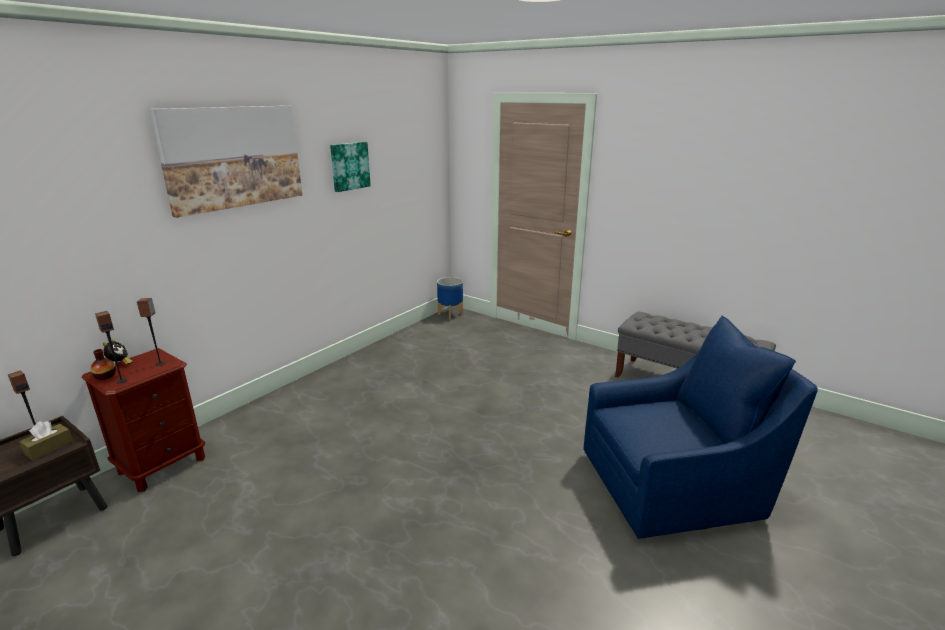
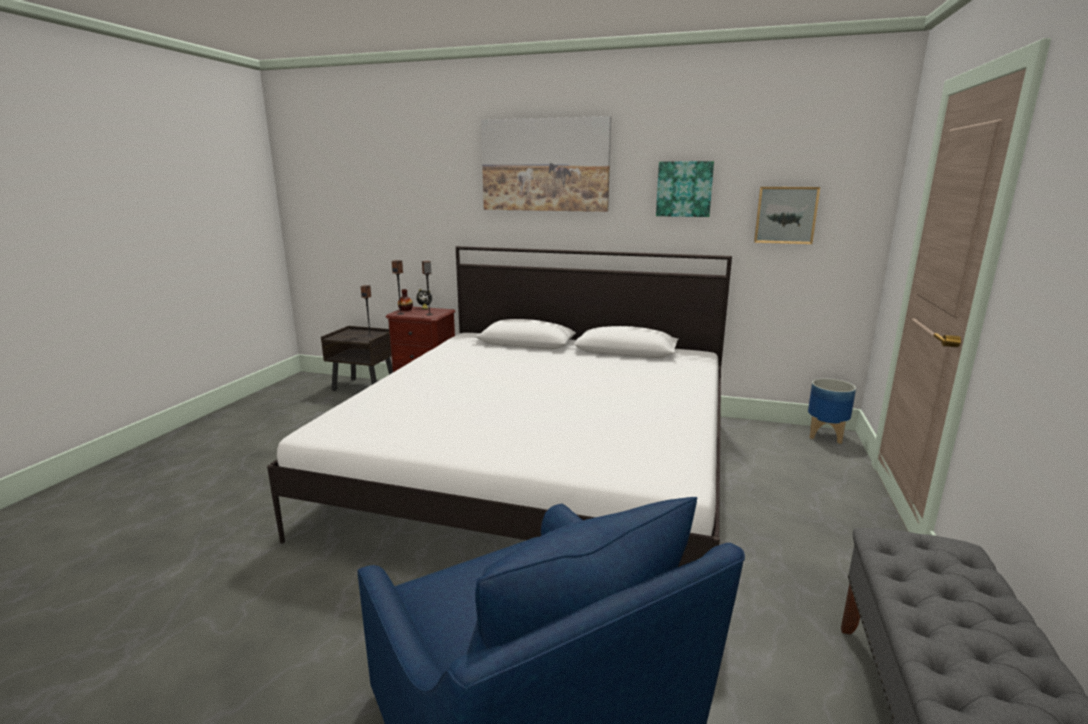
camera: 70 degrees right, 5 degrees down
brown tissue box [19,421,73,460] -> none
none -> white bed [267,246,732,567]
none -> picture [754,187,820,244]

